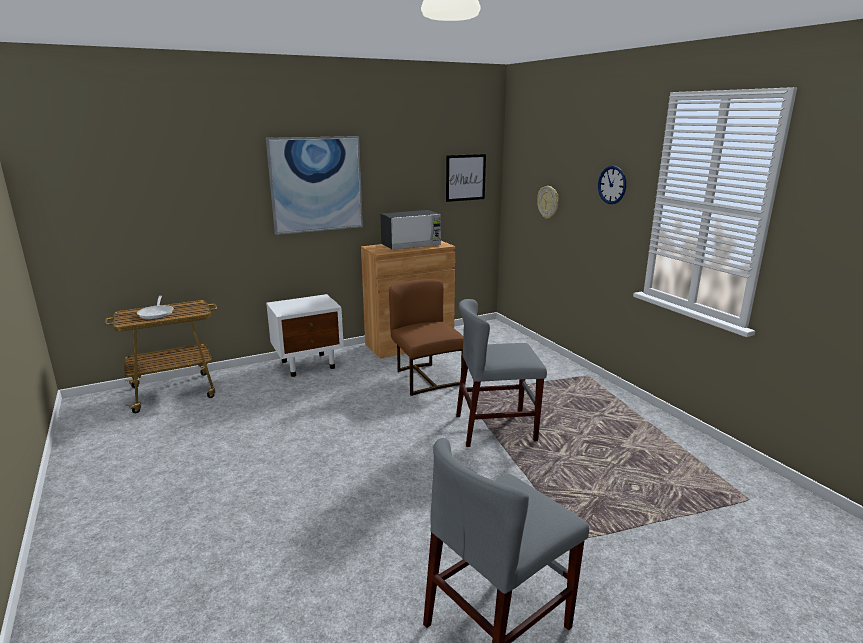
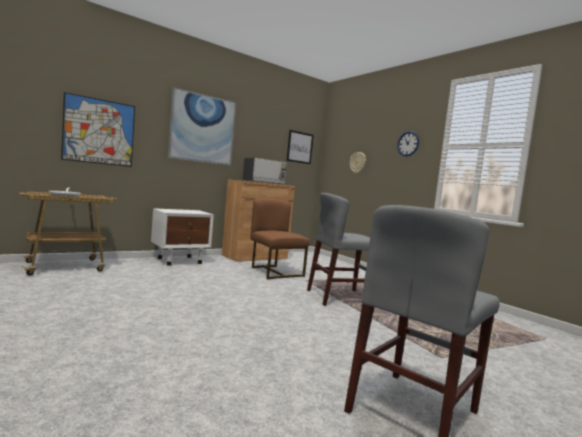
camera: 10 degrees left, 15 degrees down
none -> picture [61,92,135,167]

